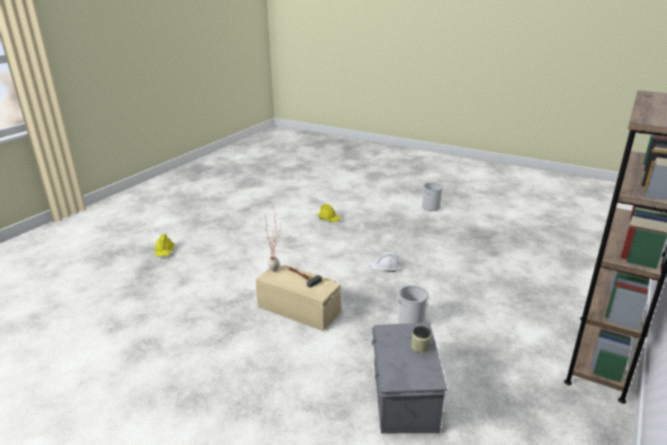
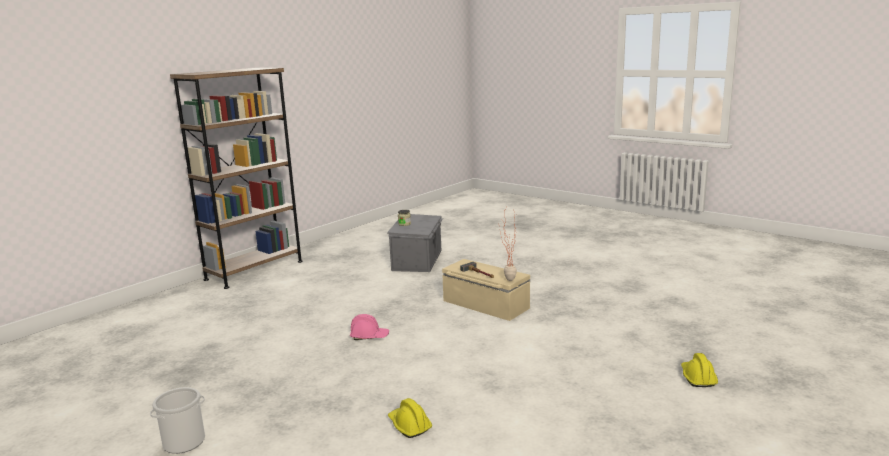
camera: 170 degrees left, 10 degrees down
white hard hat [370,252,399,272] -> pink hard hat [350,314,389,340]
bucket [398,285,429,324] -> none

